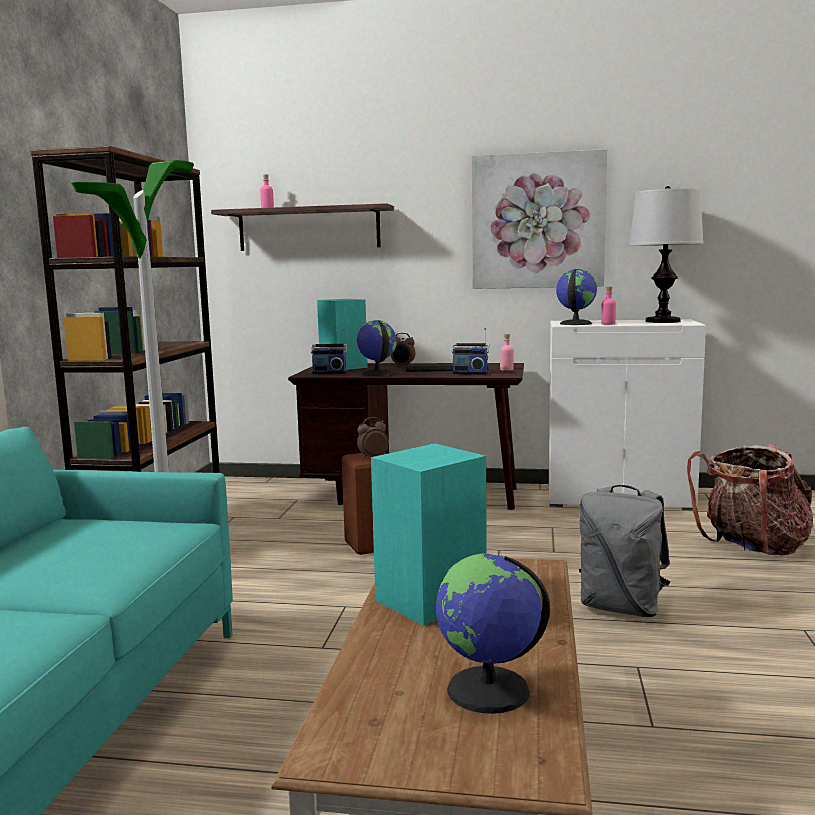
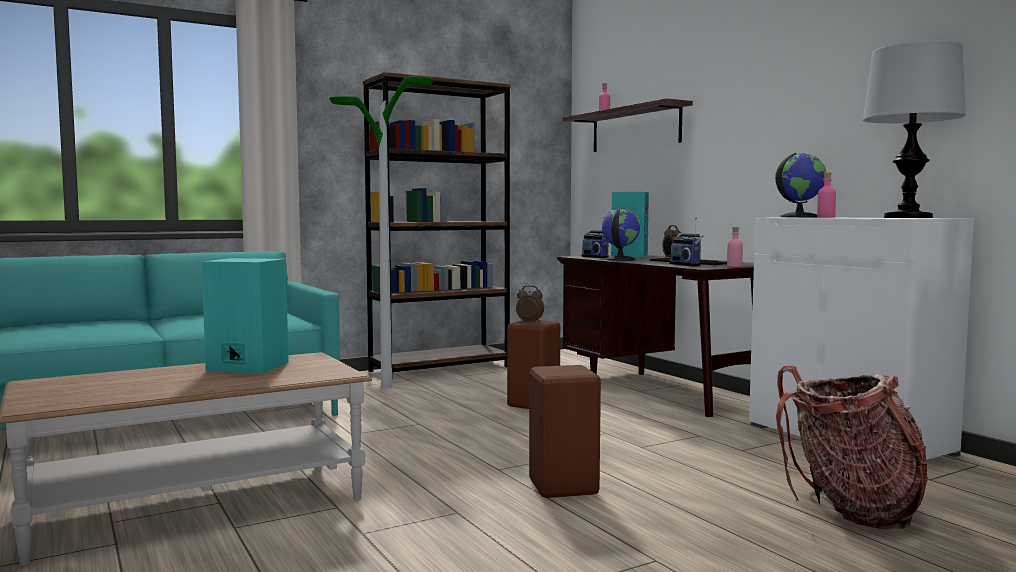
camera: 50 degrees right, 5 degrees down
globe [436,553,550,714] -> none
picture [471,149,607,289] -> none
grey backpack [579,485,670,617] -> brown stool [529,365,601,498]

